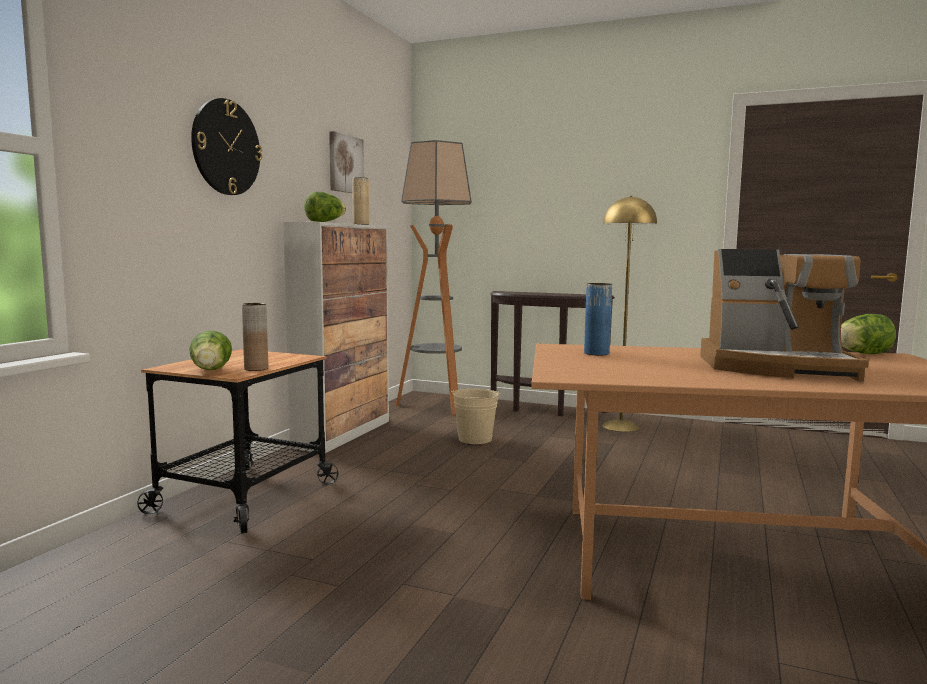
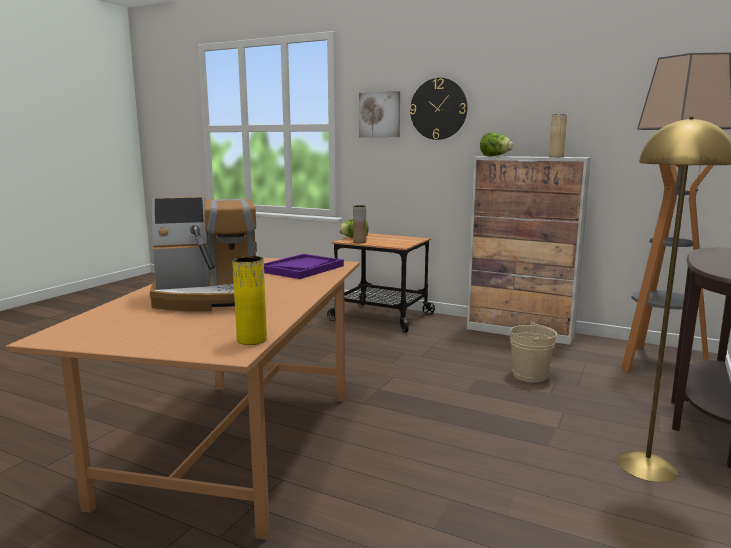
camera: 95 degrees right, 5 degrees up
picture [329,131,364,193] -> picture moved to [359,91,400,137]
blue vase [584,283,612,355] -> purple tray [264,254,344,279]
coffee machine [700,249,869,382] -> coffee machine turned 120 degrees counterclockwise [150,197,257,312]
lettuce [841,314,896,354] -> yellow vase [232,256,267,345]

